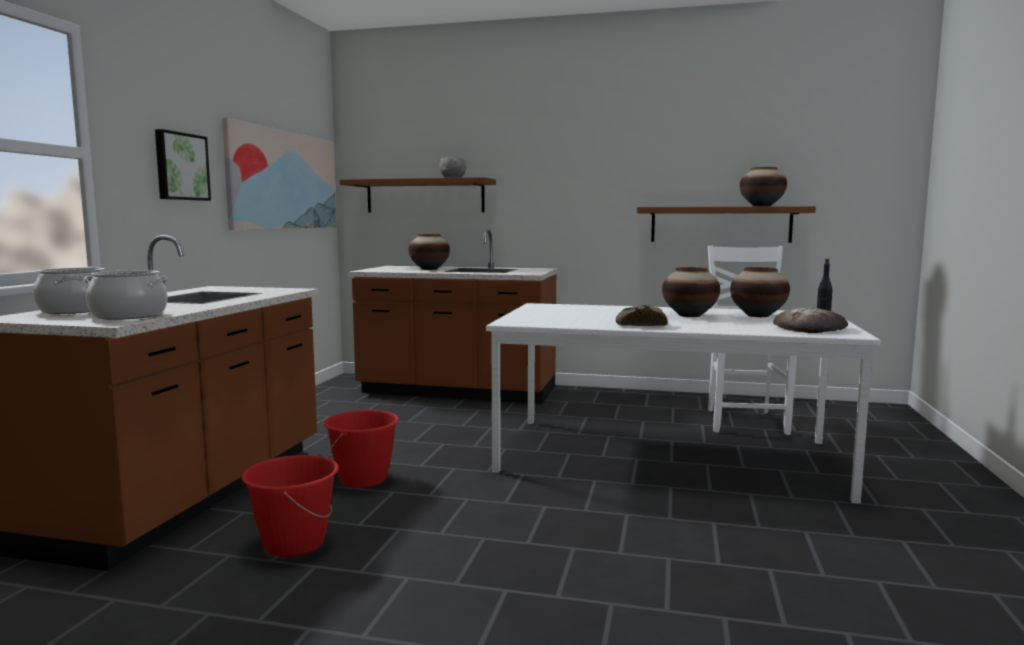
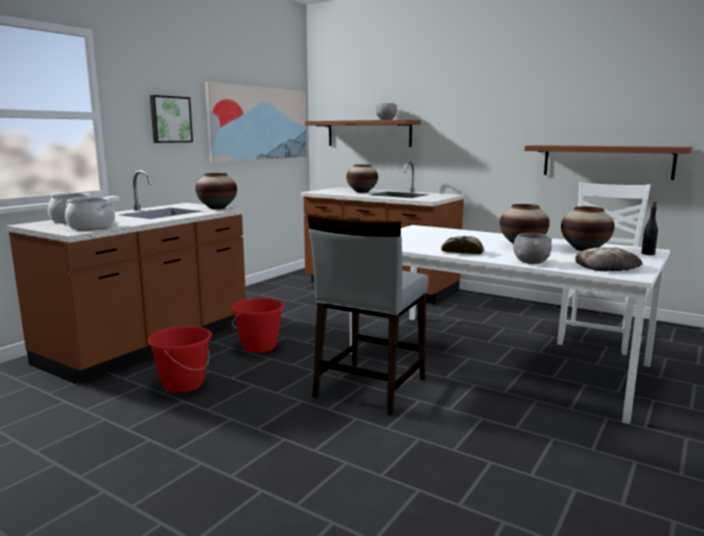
camera: 20 degrees right, 5 degrees up
vase [740,167,787,207] -> vase moved to [195,173,237,209]
none -> grey chair [307,215,429,416]
none -> grey bowl [513,233,552,264]

